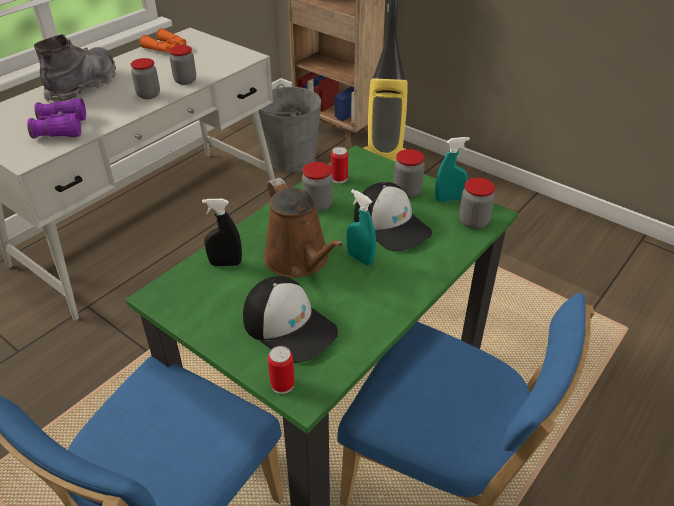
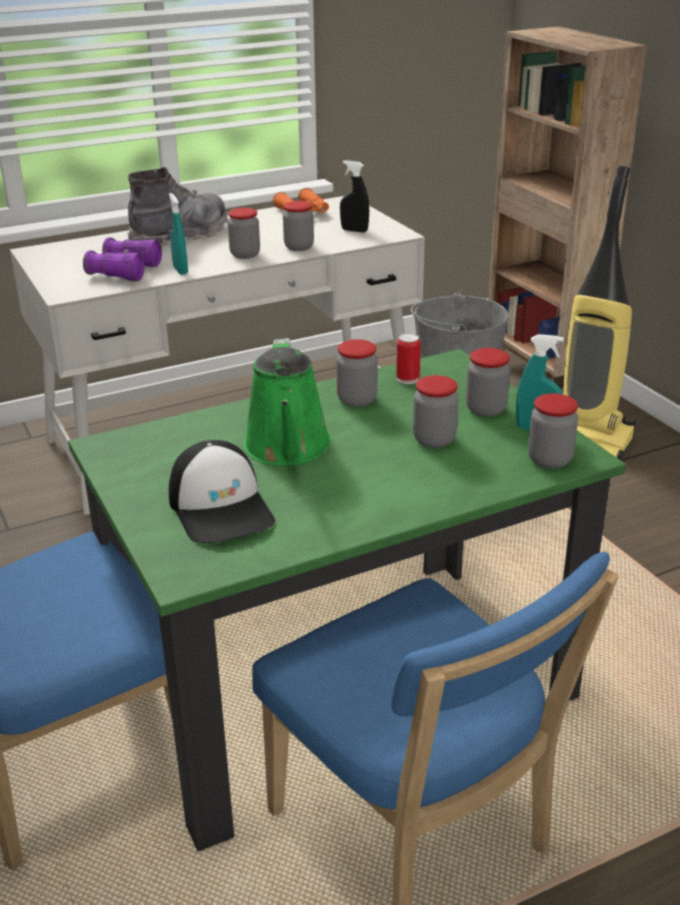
camera: 25 degrees right, 10 degrees down
black spray bottle [202,199,242,266] -> black spray bottle moved to [340,160,369,232]
brown watering can [264,178,343,278] -> green watering can [244,338,331,466]
can [268,346,295,394] -> none
turquoise spray bottle [347,189,376,266] -> turquoise spray bottle moved to [169,193,188,275]
cap [354,182,432,251] -> jar [413,375,459,448]

